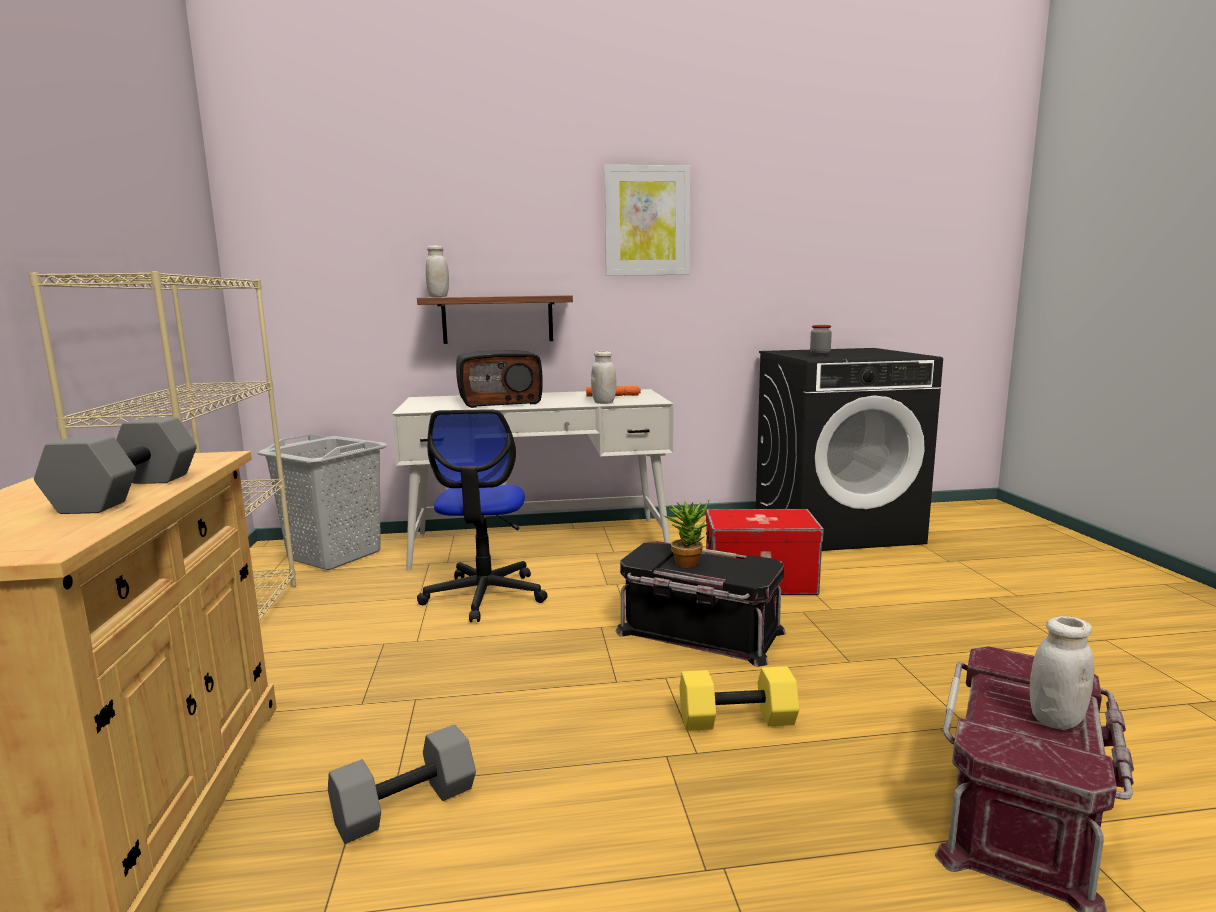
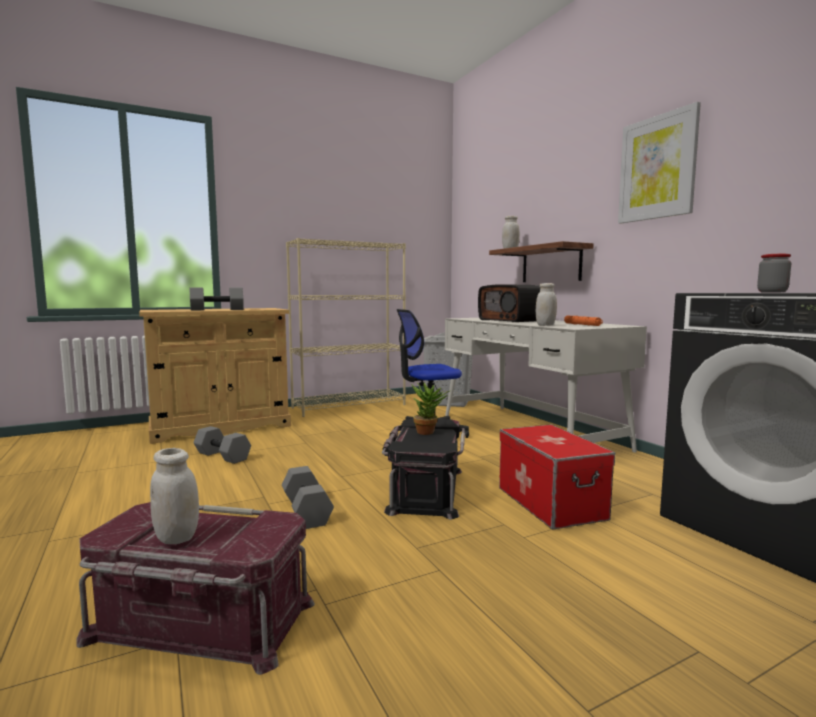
camera: 70 degrees right, 5 degrees down
yellow dumbbell [679,666,799,731] -> grey dumbbell [282,466,334,529]

